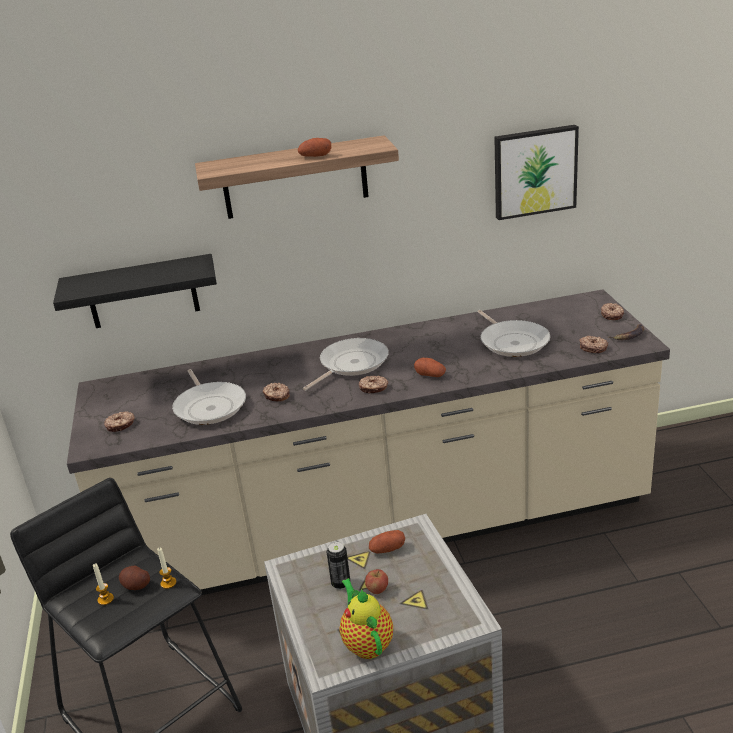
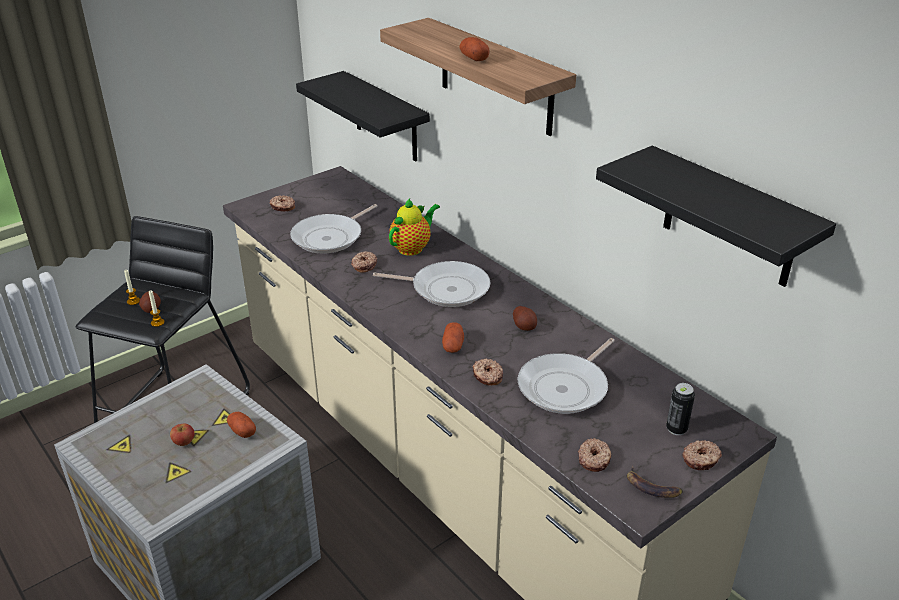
camera: 60 degrees right, 5 degrees up
can [327,541,350,590] -> can moved to [666,383,695,435]
teapot [340,578,393,659] -> teapot moved to [389,198,440,256]
donut [359,376,388,394] -> donut moved to [473,359,503,386]
picture [494,125,579,220] -> black shelf [596,146,836,287]
none -> potato [513,306,537,331]

